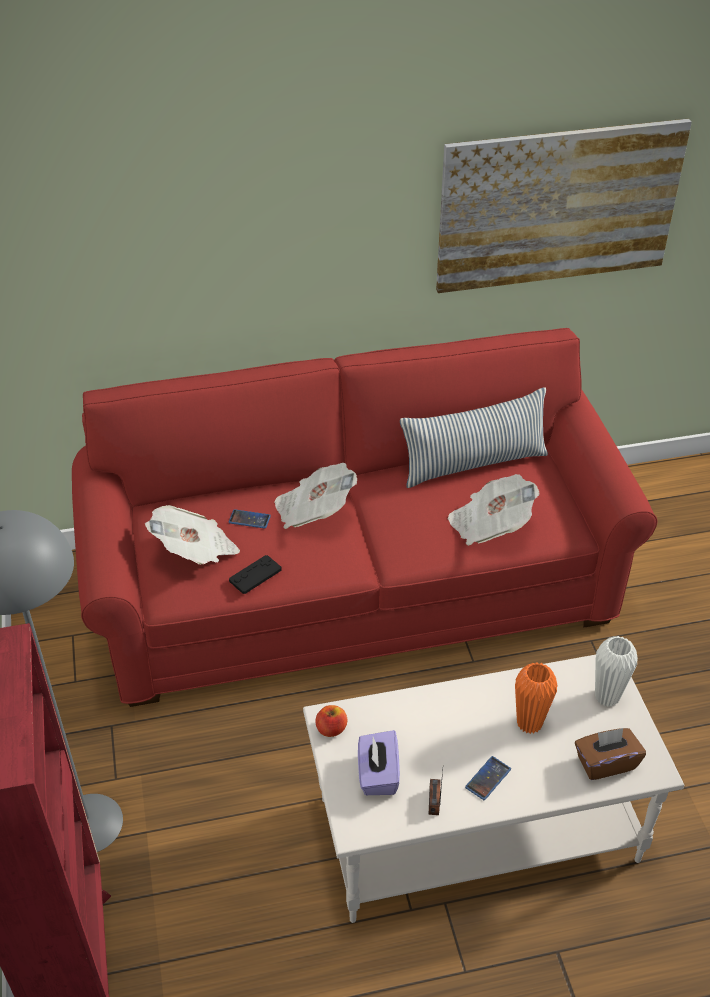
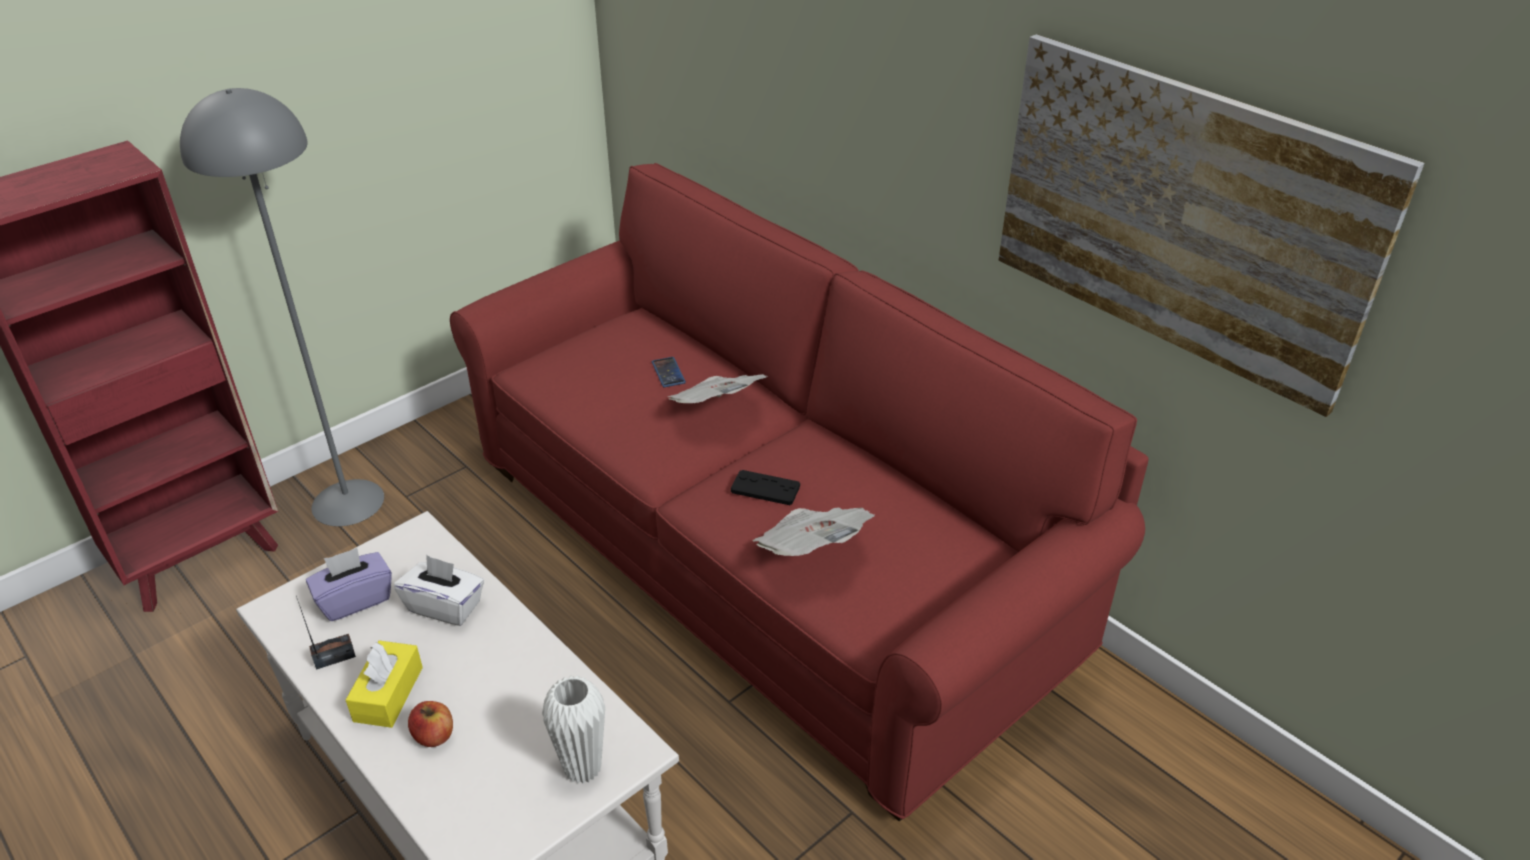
camera: 60 degrees right, 5 degrees down
newspaper [145,505,240,565] -> none
black game controller [229,555,282,594] -> black game controller moved to [731,470,800,505]
apple [315,705,347,737] -> apple moved to [408,701,453,747]
pillow [400,387,548,488] -> none
phone [465,756,511,800] -> yellow tissue box [346,640,423,728]
orange vase [515,662,558,734] -> none
brown tissue box [575,728,646,780] -> none
none -> white tissue box [394,555,484,626]

